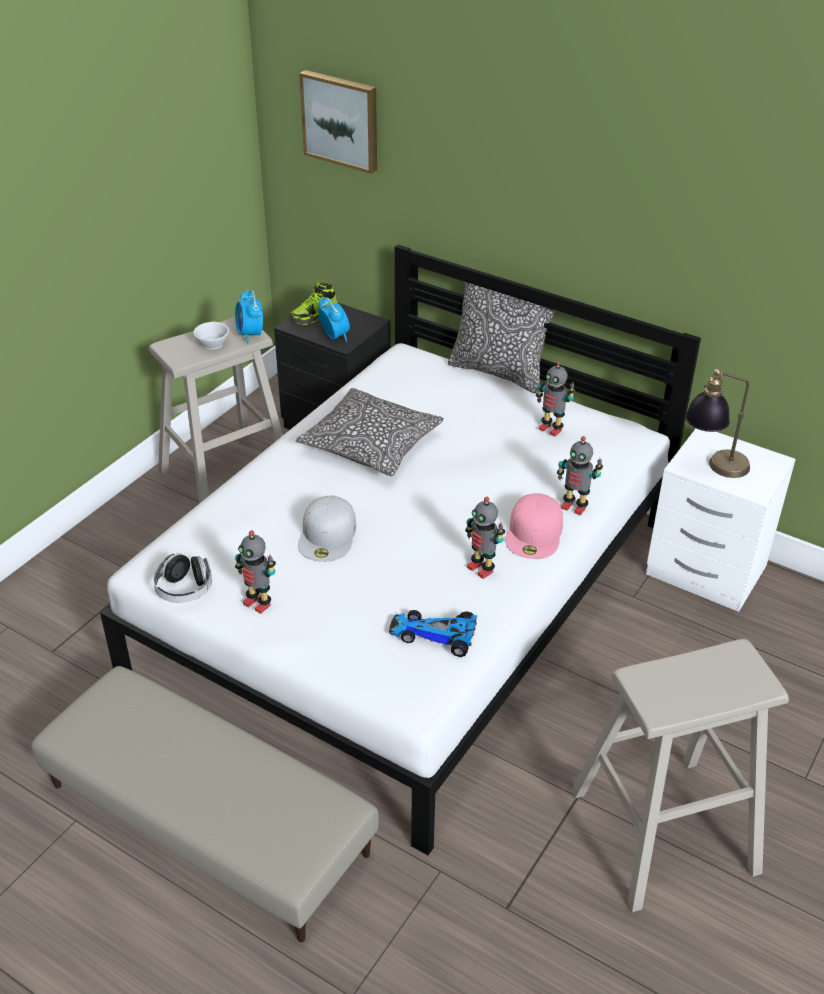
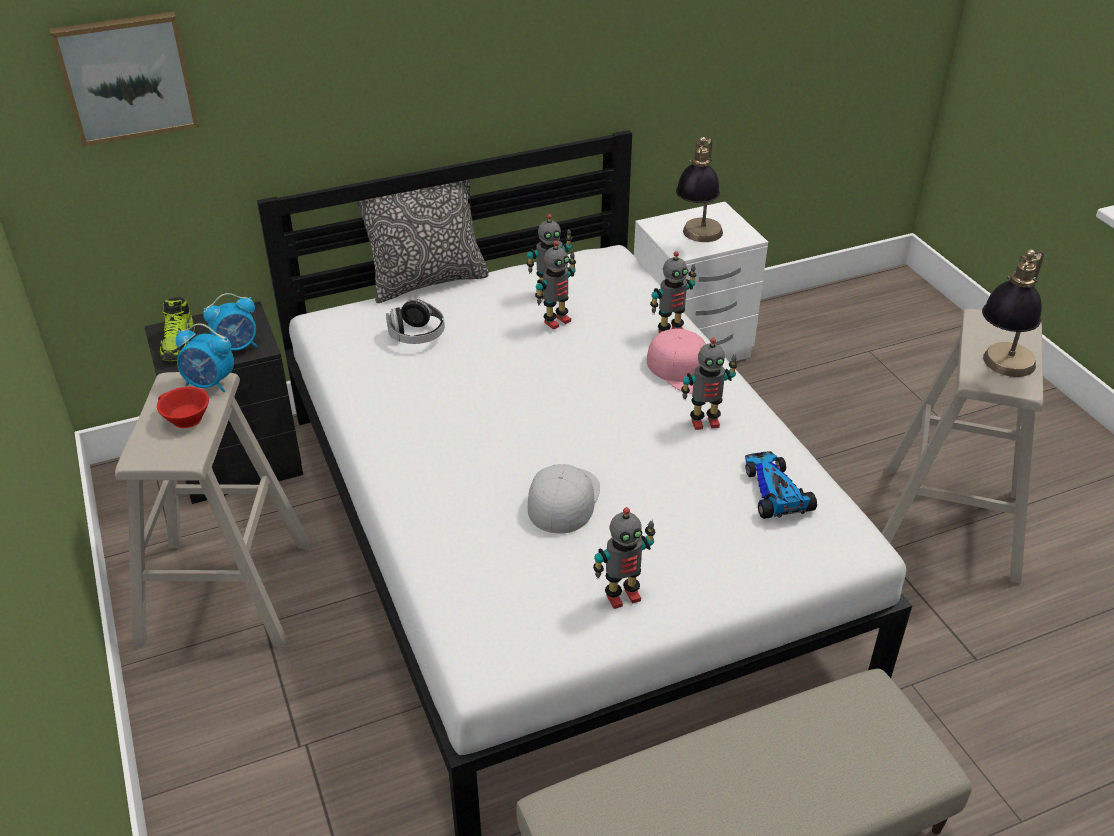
camera: 55 degrees left, 0 degrees up
headphones [154,553,212,603] -> headphones moved to [386,299,445,344]
white cup [194,322,229,350] -> red cup [157,387,209,428]
pillow [296,388,444,476] -> none
white cap [298,496,356,562] -> white cap turned 120 degrees counterclockwise [528,464,600,534]
alarm clock [318,297,350,342] -> alarm clock turned 150 degrees clockwise [203,293,257,351]
toy car [389,610,477,657] -> toy car turned 120 degrees clockwise [745,451,817,519]
none -> toy robot [535,241,576,329]
none -> table lamp [982,249,1044,377]

